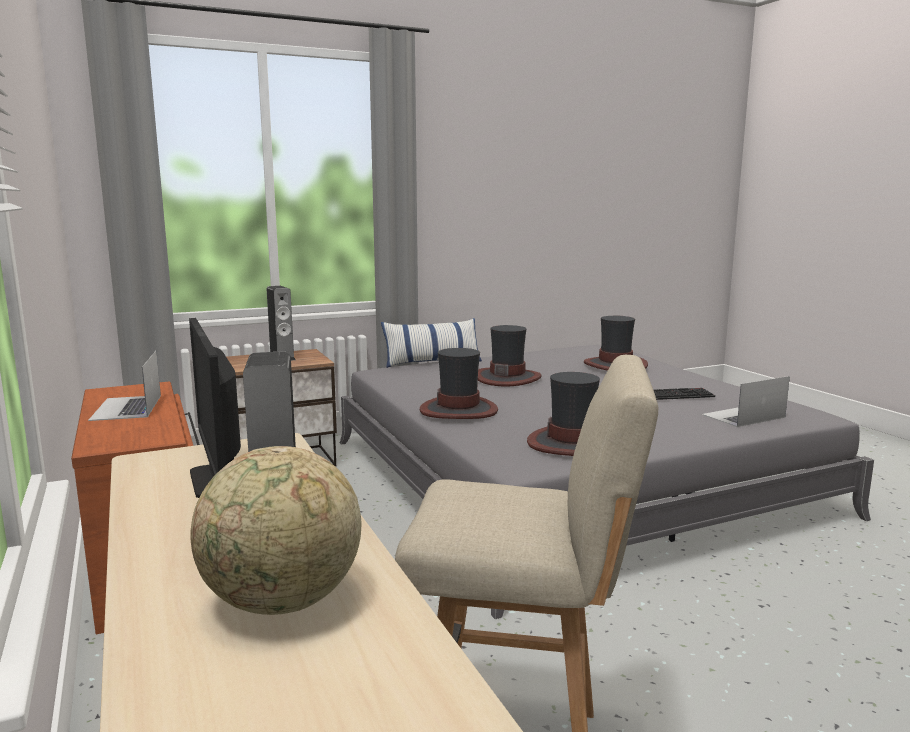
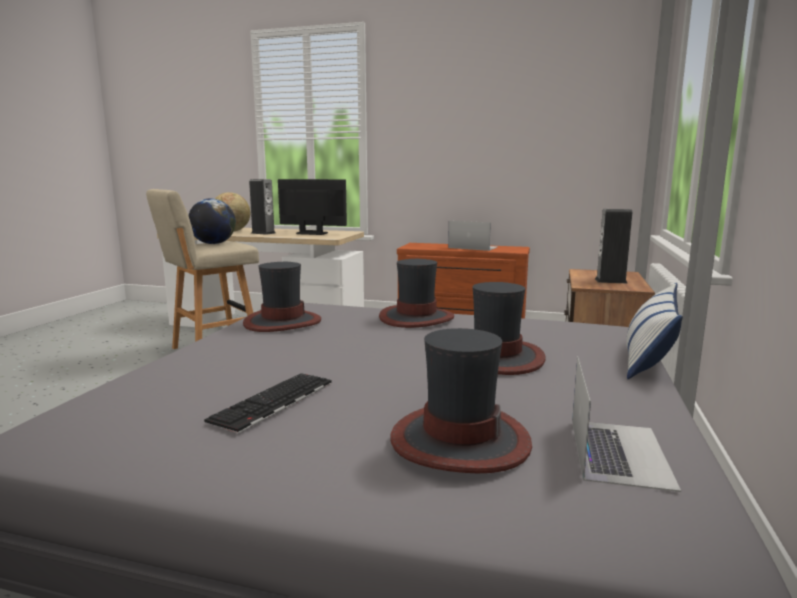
camera: 130 degrees right, 0 degrees up
laptop [702,376,790,427] -> laptop moved to [572,356,681,492]
none -> globe [188,198,236,244]

